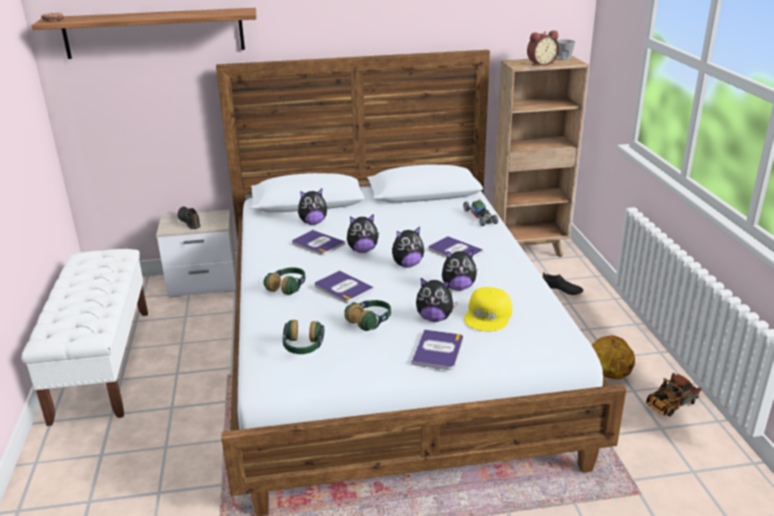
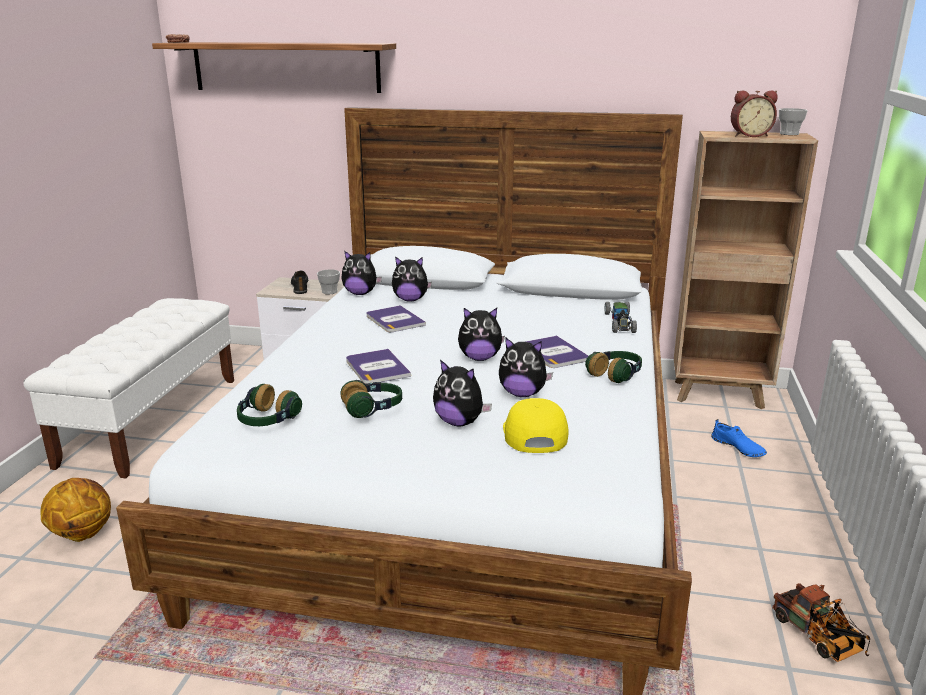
camera: 20 degrees right, 5 degrees down
headphones [264,267,306,295] -> headphones moved to [585,351,642,383]
plush toy [347,214,379,253] -> plush toy moved to [341,251,382,295]
book [411,329,463,370] -> none
yellow cap [464,287,512,331] -> yellow cap turned 135 degrees clockwise [503,398,568,453]
black shoe [543,272,583,295] -> blue shoe [711,419,767,457]
basketball [592,335,635,380] -> basketball moved to [40,478,111,542]
toy truck [646,373,702,417] -> toy truck turned 105 degrees counterclockwise [772,583,870,662]
none -> cup [317,269,340,294]

